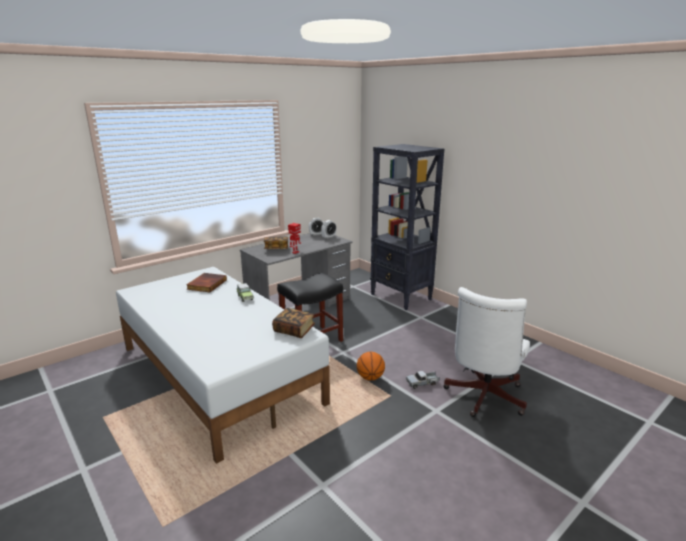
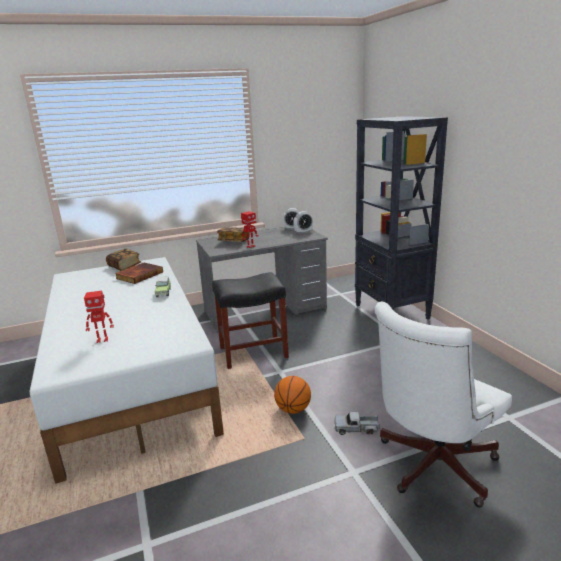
camera: 20 degrees right, 0 degrees up
book [272,308,315,338] -> book moved to [106,248,141,271]
none -> toy robot [84,291,114,343]

